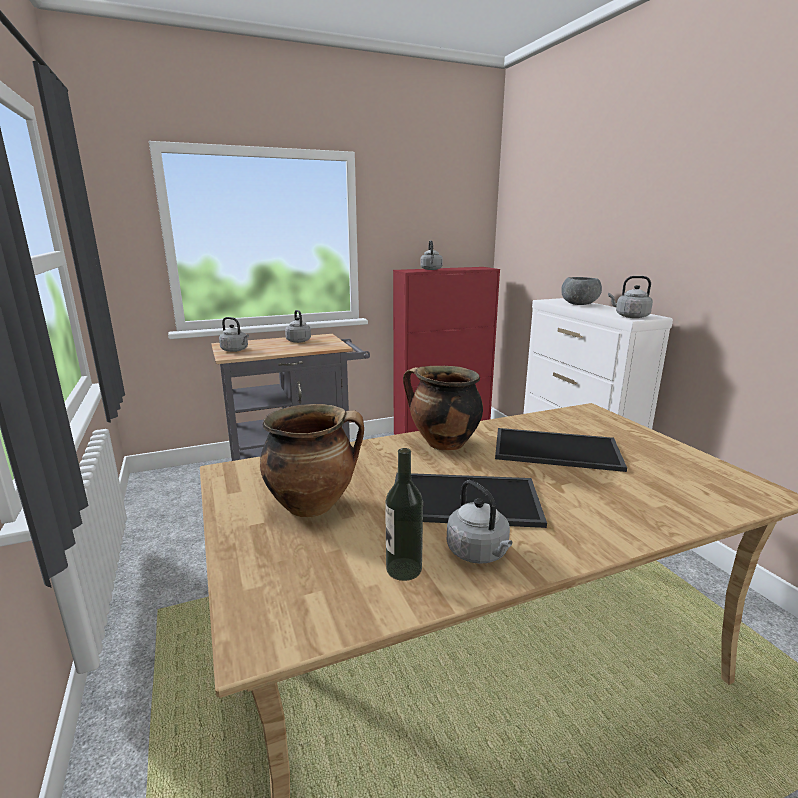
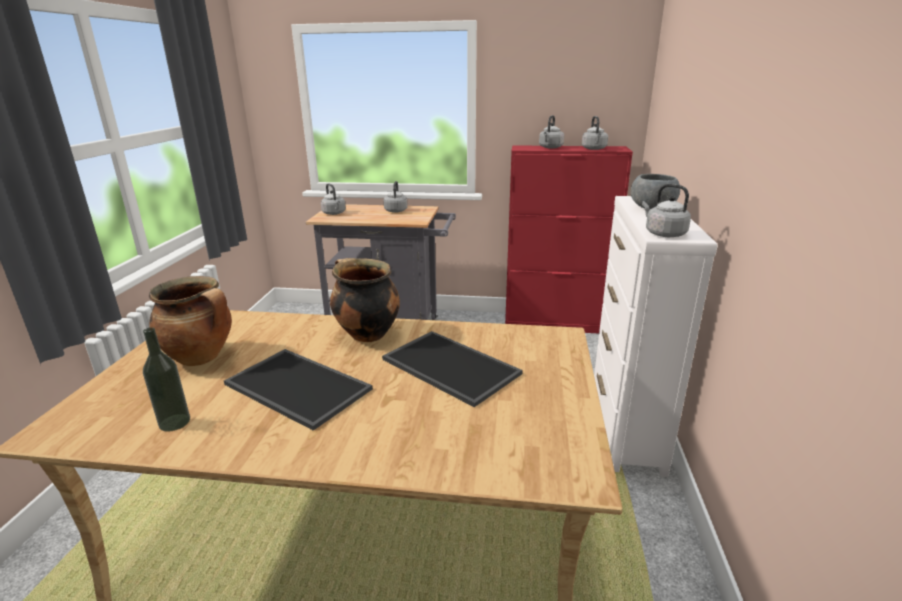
camera: 30 degrees right, 5 degrees up
grey kettle [447,480,512,564] -> grey kettle moved to [582,116,608,150]

